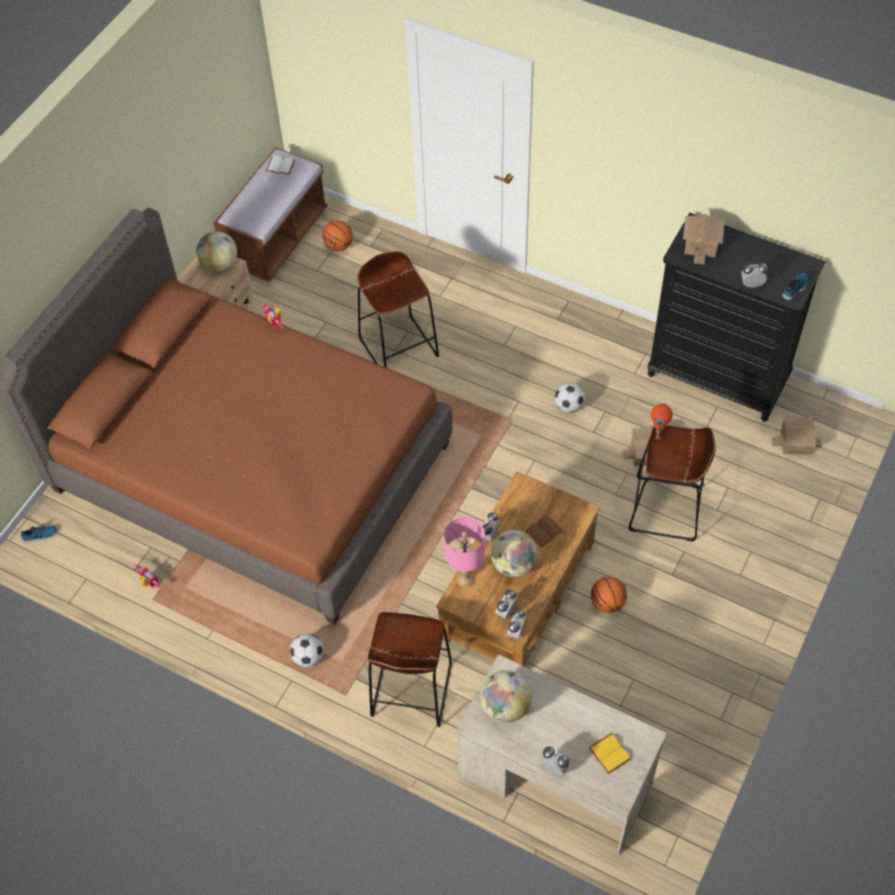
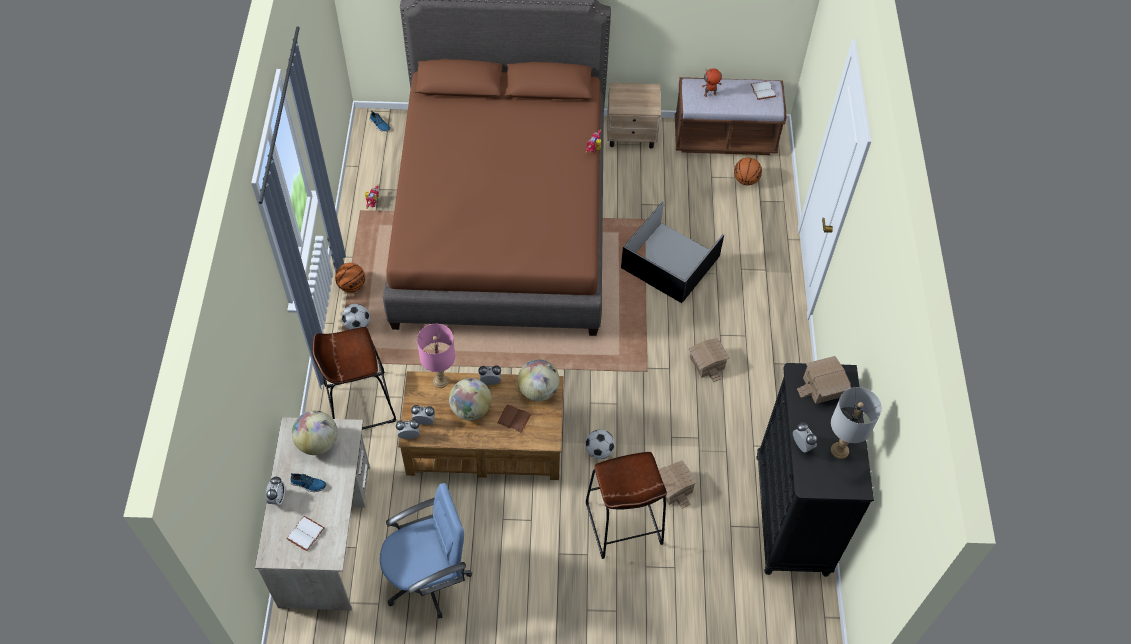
camera: 60 degrees right, 0 degrees up
globe [196,231,237,272] -> globe moved to [518,359,559,401]
brown stool [357,251,439,368] -> black storage box [621,201,724,303]
football [555,383,585,413] -> football moved to [585,430,615,459]
yellow book [589,733,632,774] -> white book [287,516,325,551]
basketball [591,577,627,613] -> basketball moved to [335,263,365,293]
toy robot [651,403,673,439] -> toy robot moved to [702,68,722,97]
toy house [772,416,822,455] -> toy house moved to [689,338,730,382]
shoe [782,273,808,300] -> shoe moved to [290,473,327,492]
none -> blue office chair [380,483,472,618]
none -> grey table lamp [831,387,882,459]

